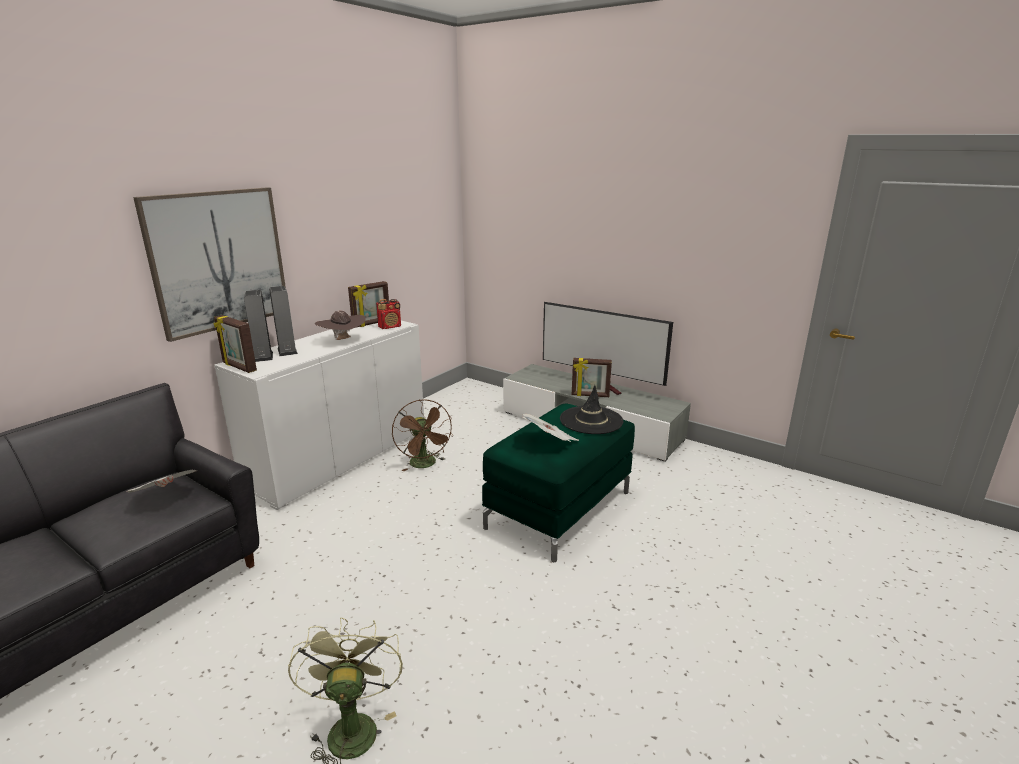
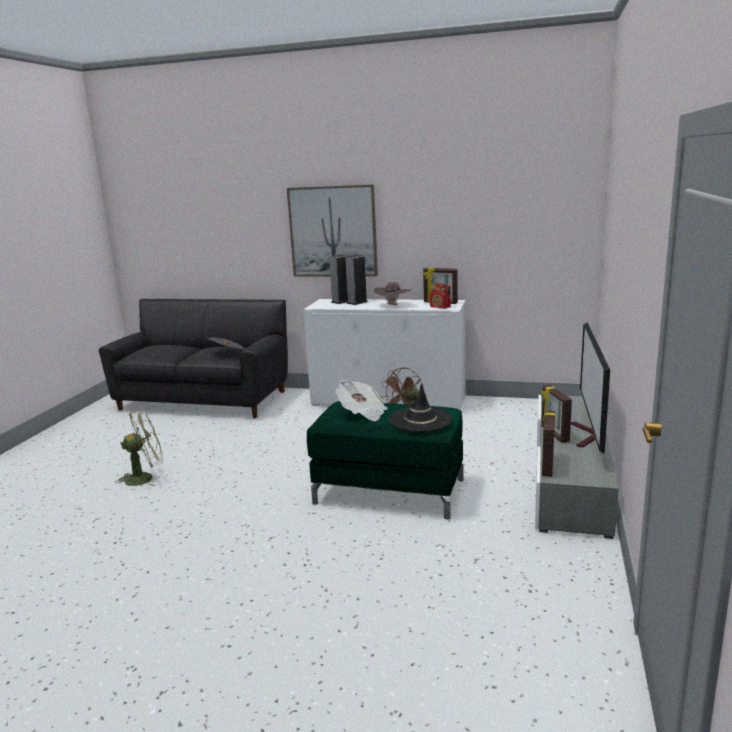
camera: 70 degrees right, 5 degrees down
picture frame [213,315,257,373] -> picture frame moved to [542,410,555,477]

